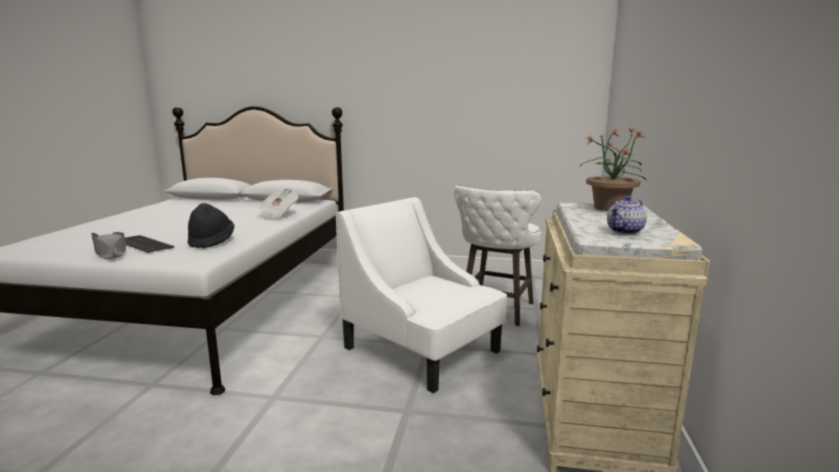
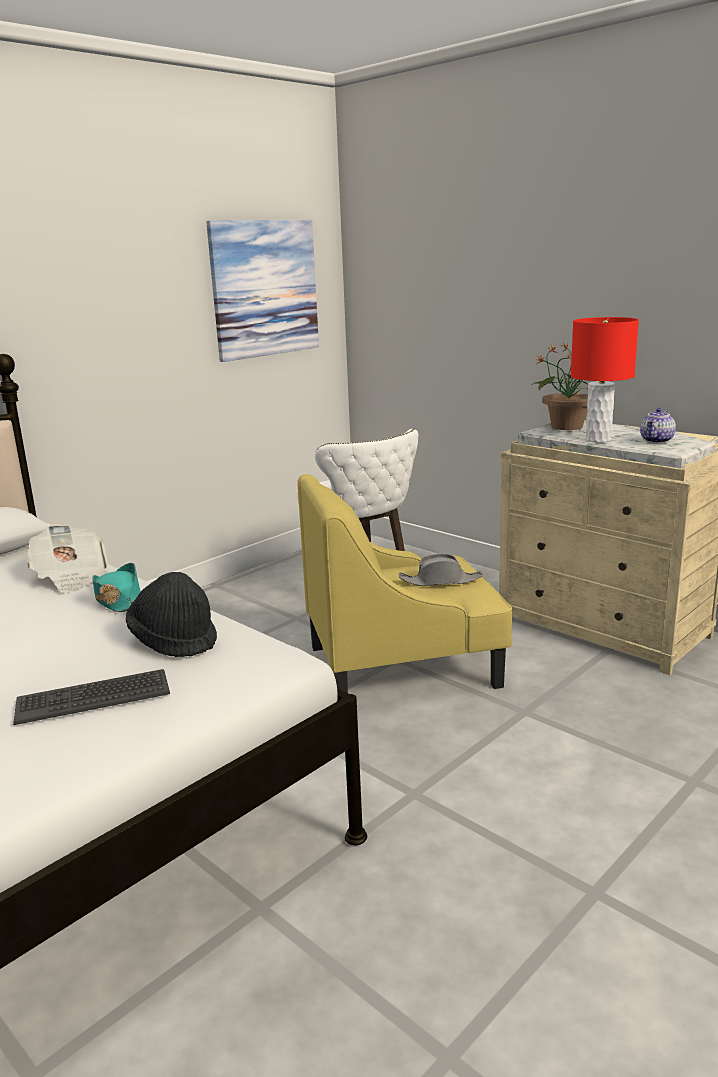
camera: 55 degrees left, 5 degrees up
grey hat [91,232,126,259] -> grey hat moved to [399,554,483,586]
white armchair [336,197,507,393] -> yellow armchair [297,474,512,693]
teapot [607,196,647,235] -> teapot turned 45 degrees clockwise [640,408,676,443]
none -> turquoise hat [92,563,141,612]
none -> picture [206,219,319,362]
none -> red table lamp [570,317,639,443]

